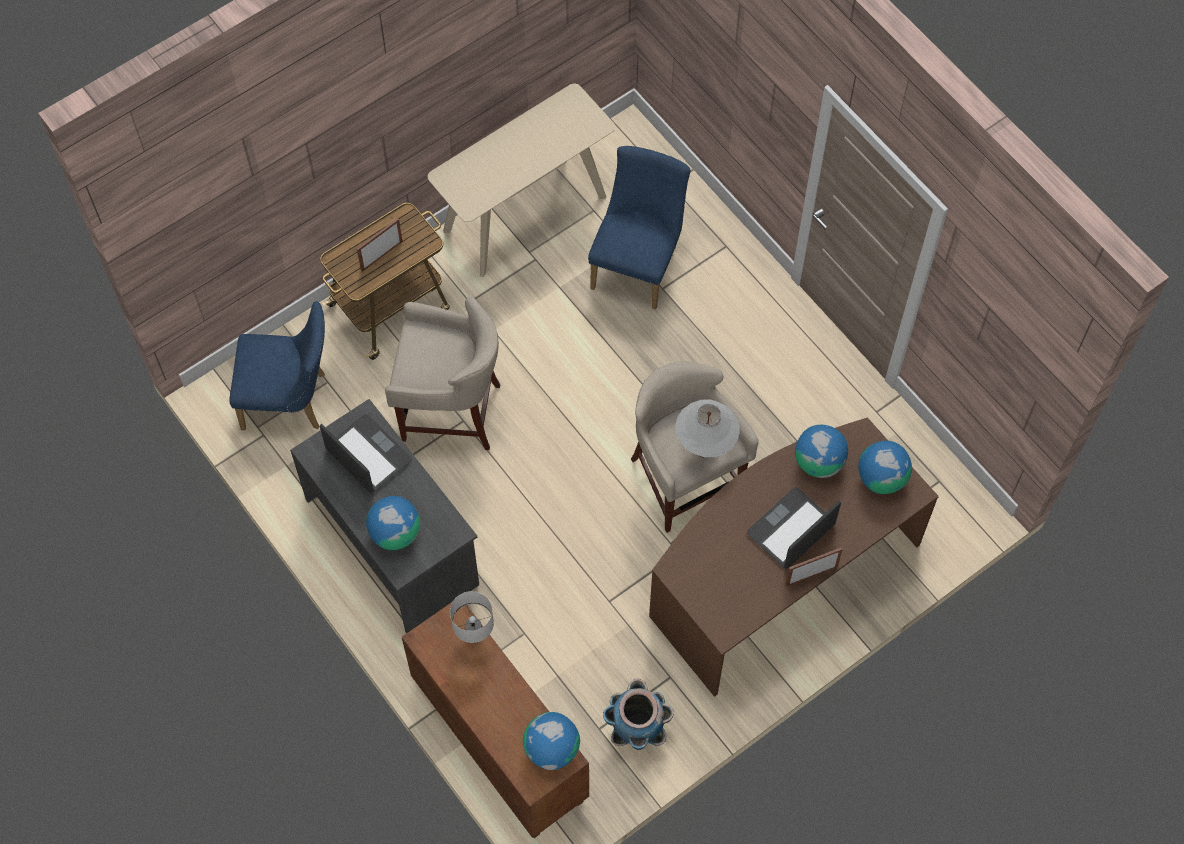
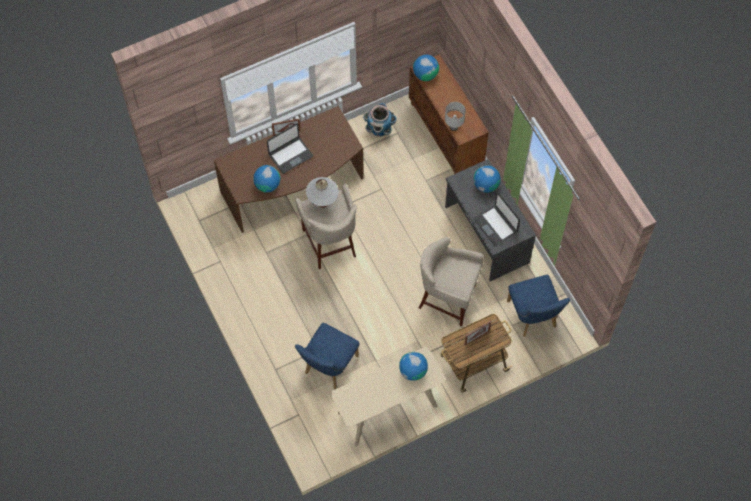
camera: 170 degrees left, 0 degrees up
blue chair [229,301,325,430] -> blue chair turned 120 degrees counterclockwise [507,275,570,337]
globe [858,441,912,494] -> globe moved to [399,352,428,381]

